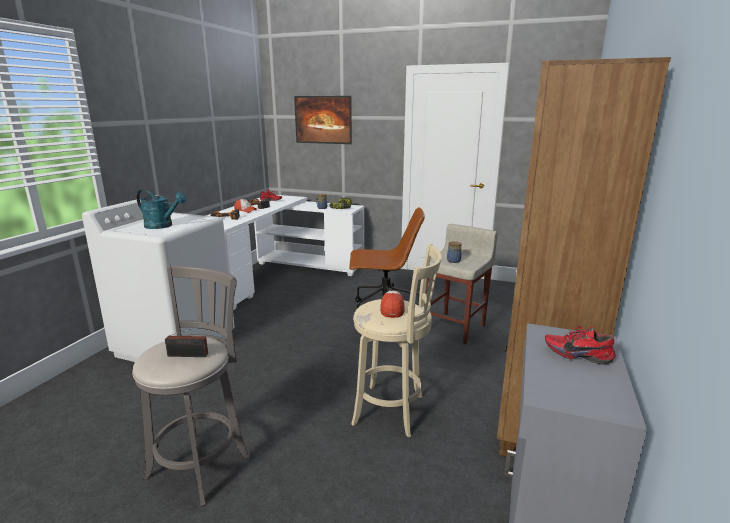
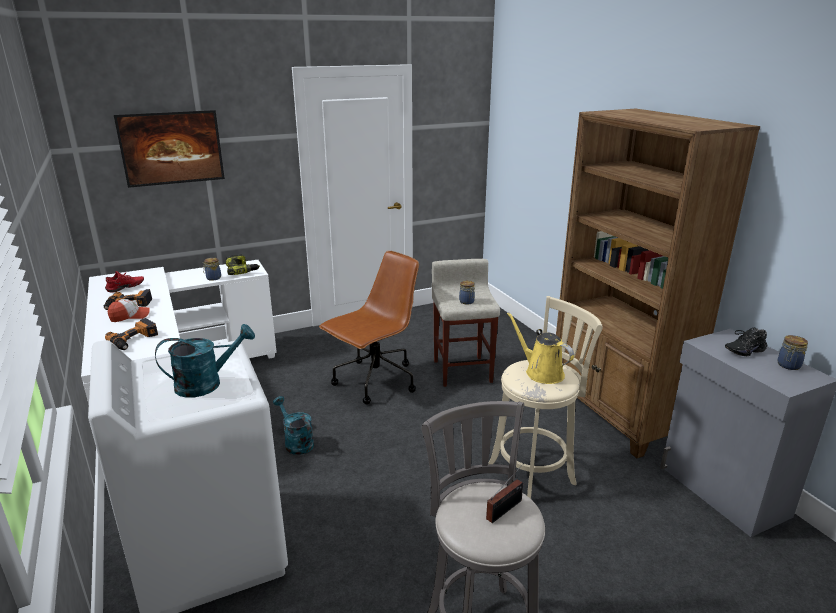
camera: 45 degrees left, 5 degrees up
cap [380,291,404,318] -> yellow watering can [507,312,574,384]
red shoe [545,326,616,364] -> black shoe [725,328,767,356]
none -> turquoise watering can [273,396,314,455]
none -> jar [778,335,808,370]

